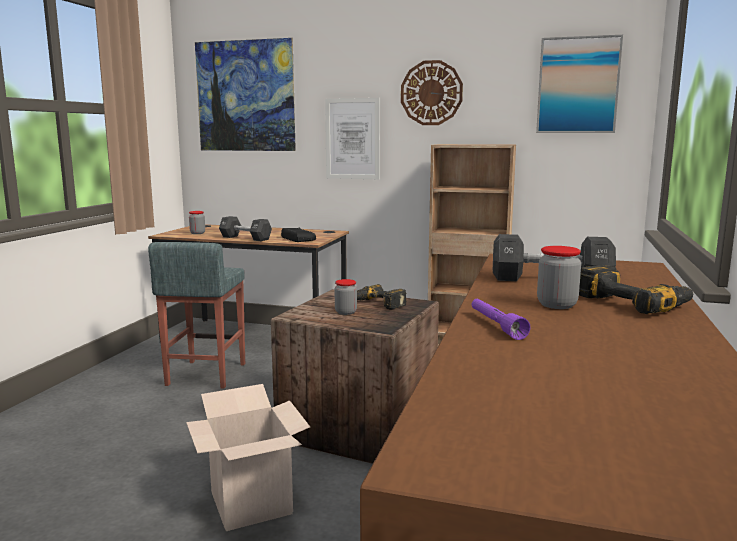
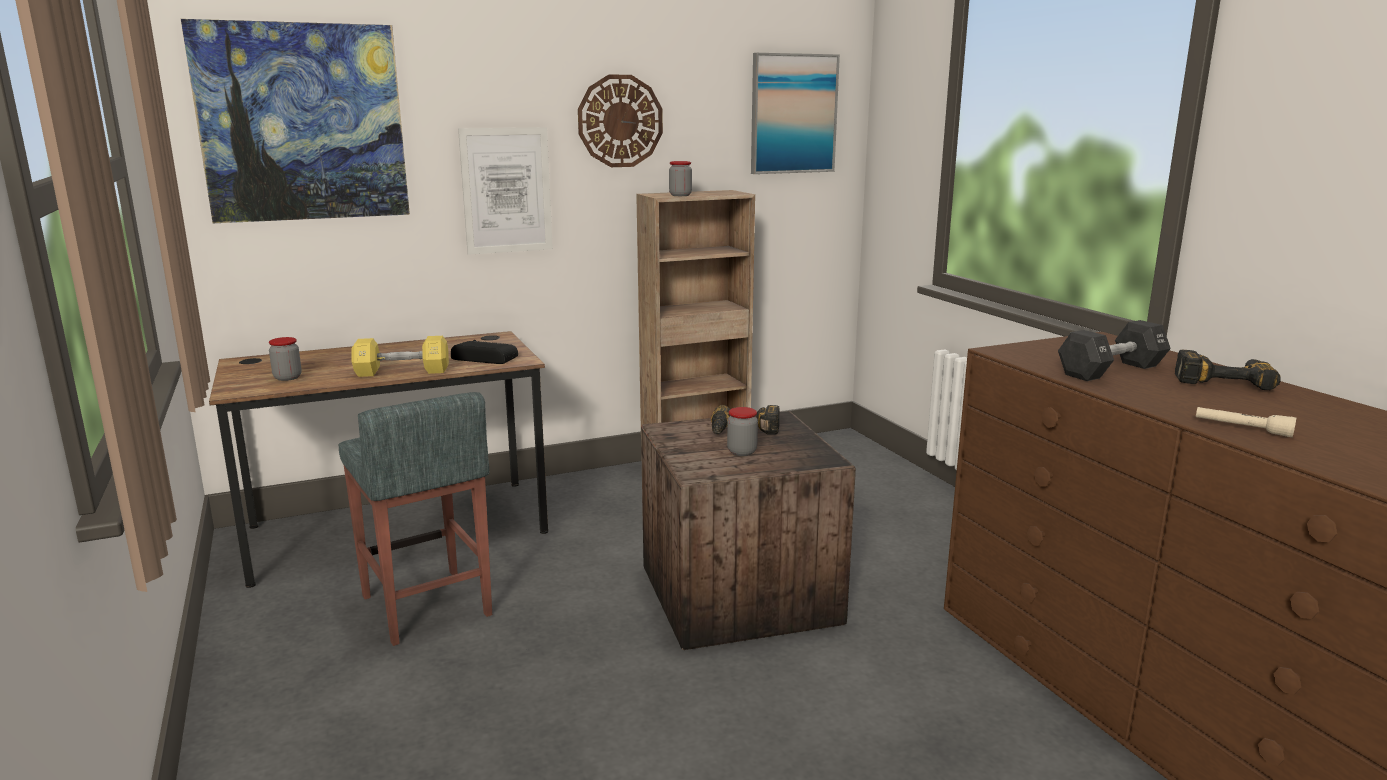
camera: 40 degrees left, 5 degrees up
cardboard box [186,384,310,531] -> none
black dumbbell [219,216,272,241] -> yellow dumbbell [351,336,449,377]
purple flashlight [472,299,530,340] -> beige flashlight [1196,407,1297,438]
jar [537,246,581,309] -> jar moved to [669,161,692,196]

